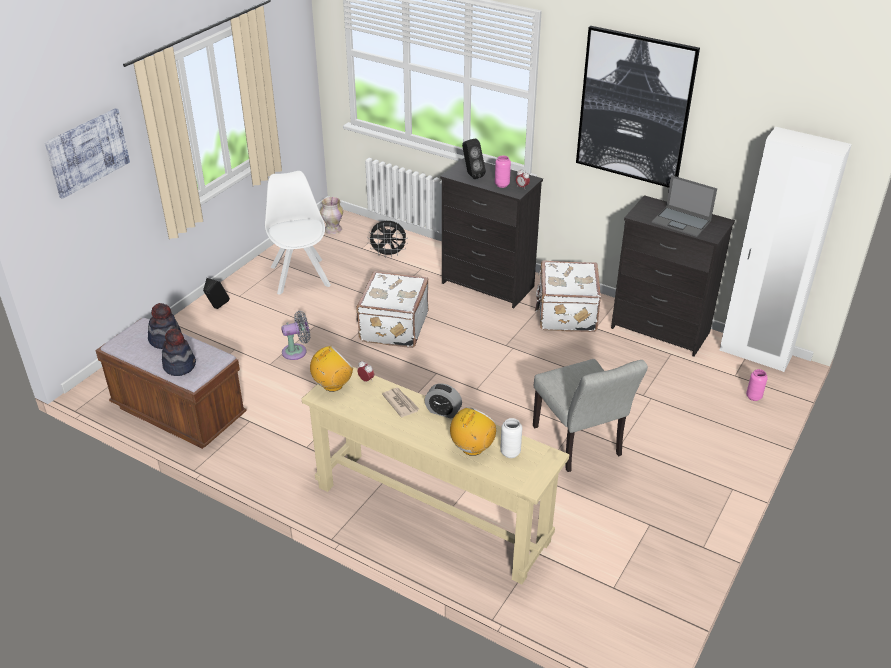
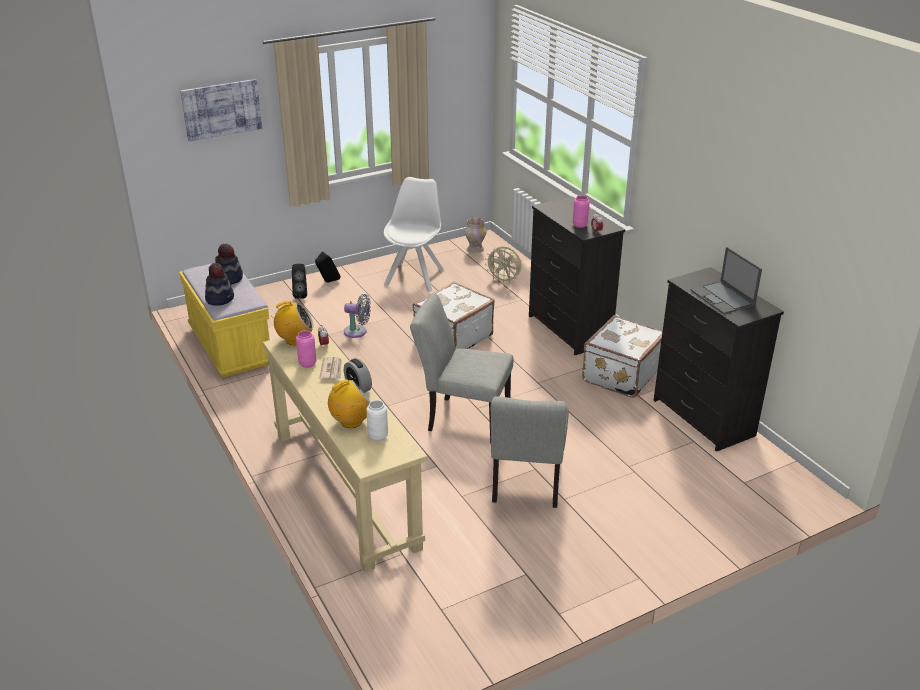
camera: 30 degrees right, 5 degrees down
brown bench [96,318,247,449] -> yellow bench [179,264,270,377]
black fan [367,221,408,258] -> beige fan [485,247,522,284]
black speaker [462,139,486,179] -> black speaker moved to [292,264,307,299]
picture [576,26,700,188] -> none
white wardrobe [719,127,852,372] -> none
pink vase [746,369,768,401] -> pink vase moved to [296,330,317,368]
none -> grey chair [410,294,513,443]

